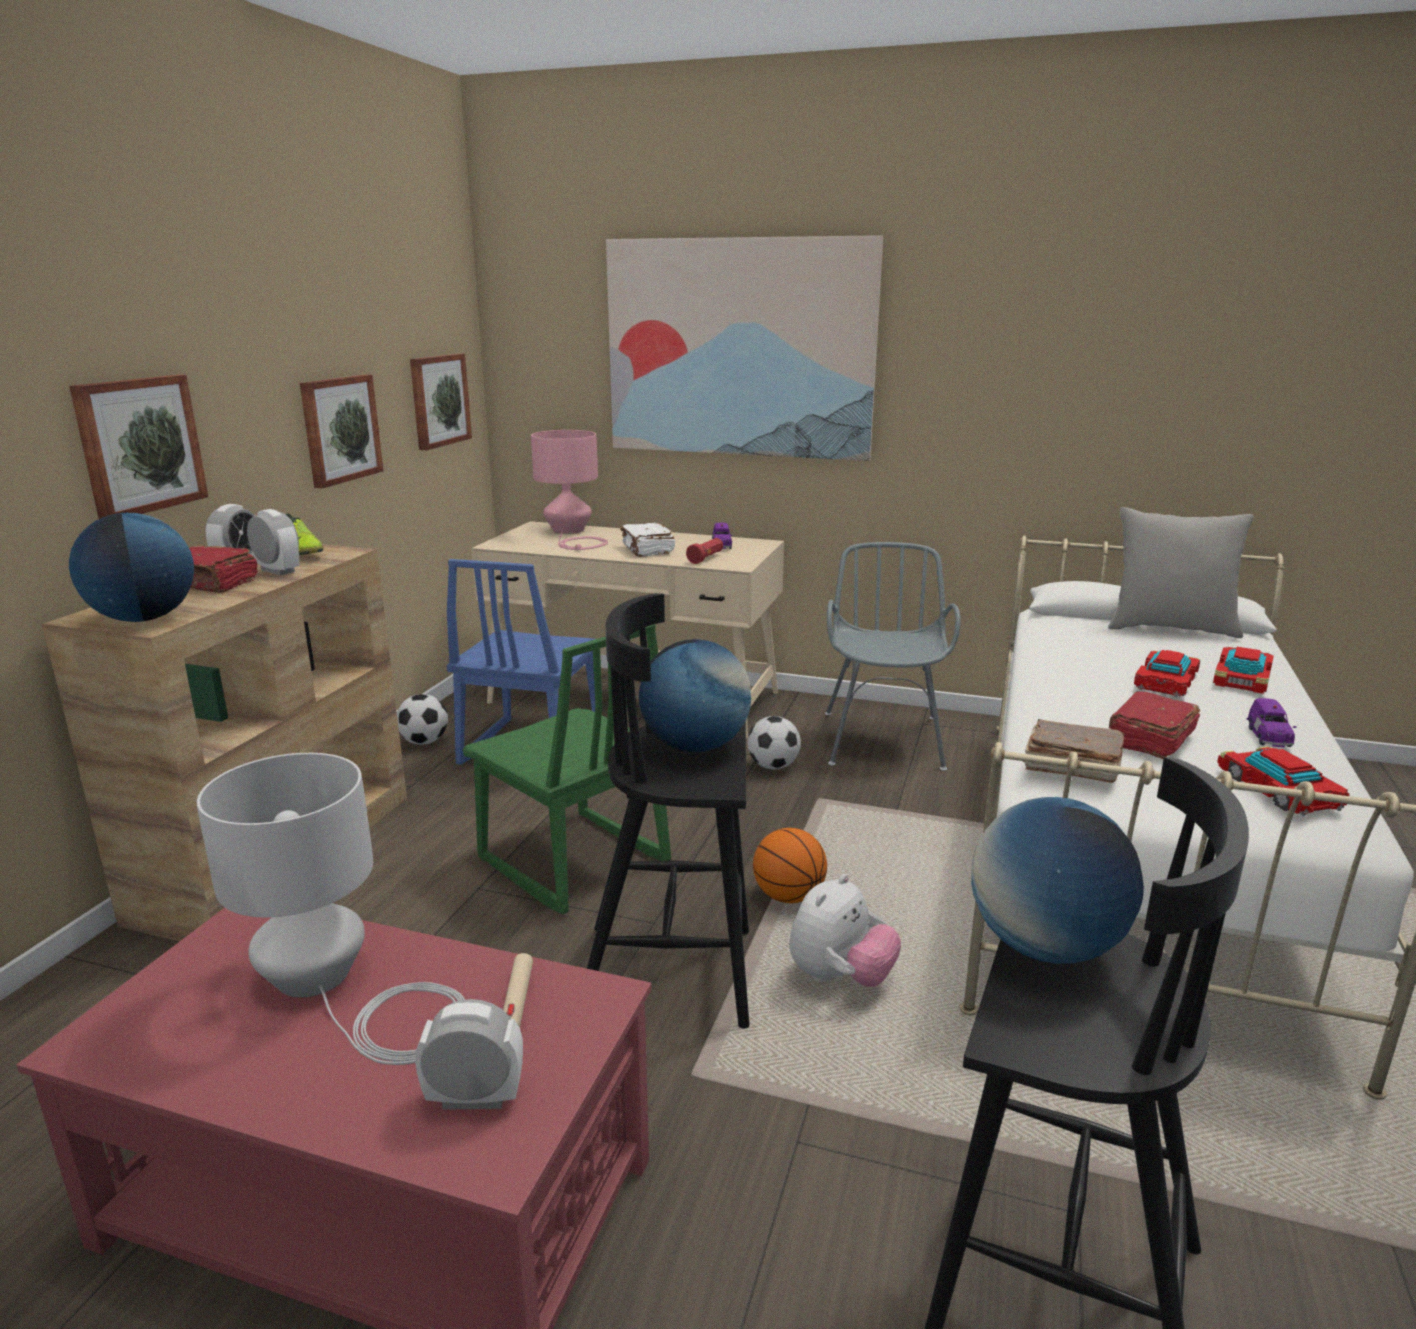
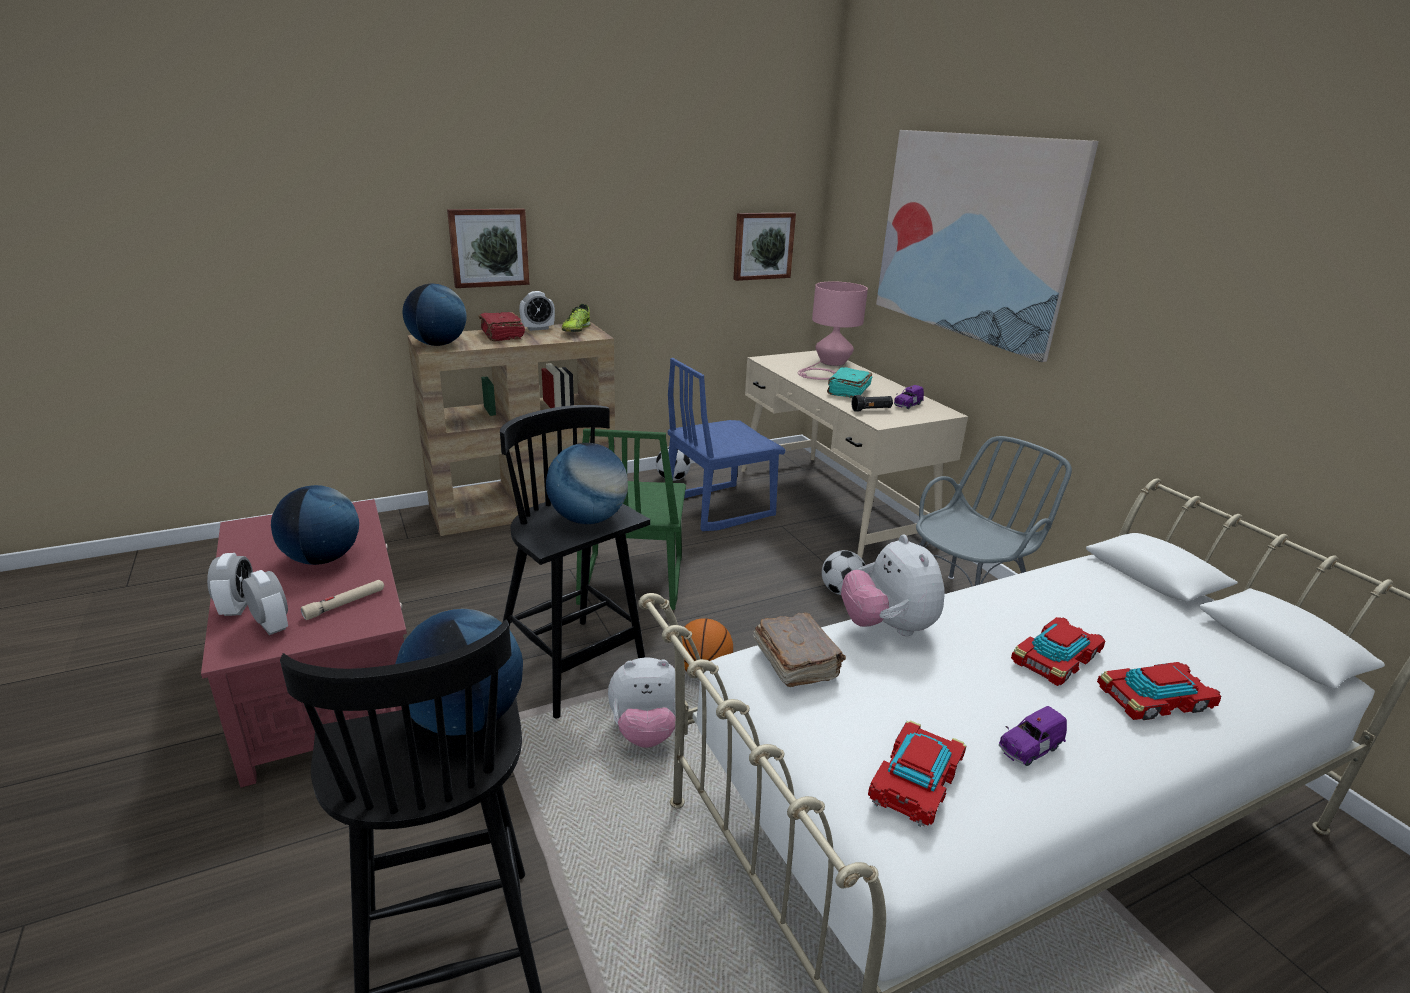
camera: 45 degrees right, 5 degrees up
grey table lamp [197,753,465,1065] -> globe [271,485,359,565]
alarm clock [247,509,300,576] -> alarm clock moved to [207,553,253,616]
picture [300,374,383,488] -> none
white book [620,523,676,557] -> turquoise book [827,367,872,398]
red flashlight [686,538,723,564] -> black flashlight [852,395,893,412]
grey pillow [1108,507,1254,638] -> none
red book [1109,691,1200,759] -> none
toy car [1134,650,1200,697] -> toy car turned 150 degrees clockwise [1011,617,1105,686]
none -> plush toy [841,535,945,636]

